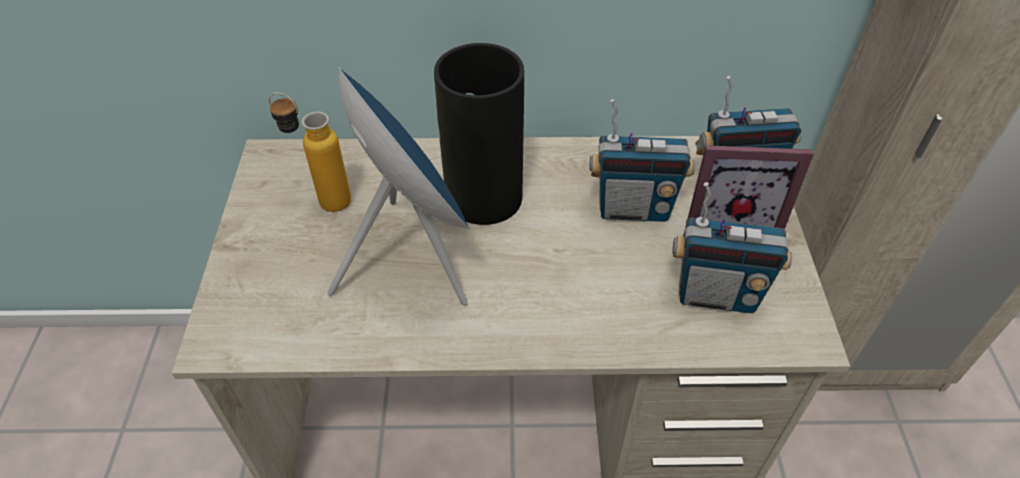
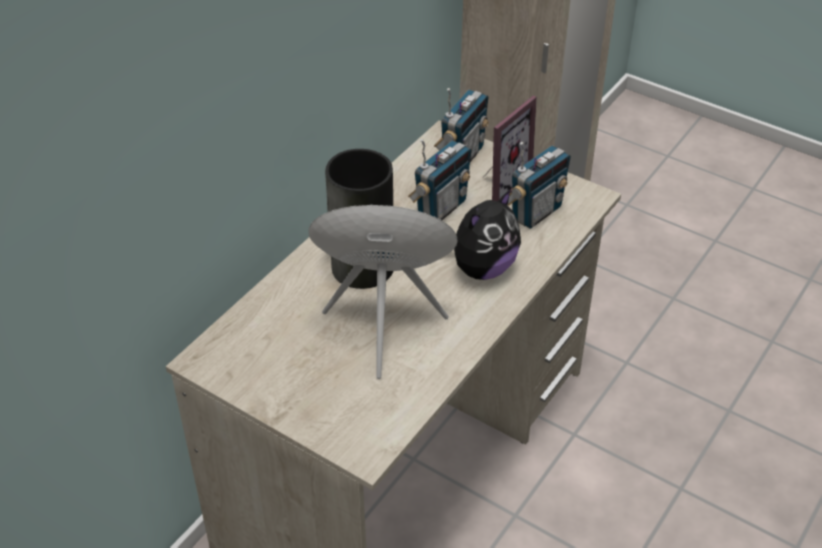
camera: 55 degrees left, 5 degrees down
bottle [268,92,351,212] -> none
none -> plush toy [454,189,521,280]

